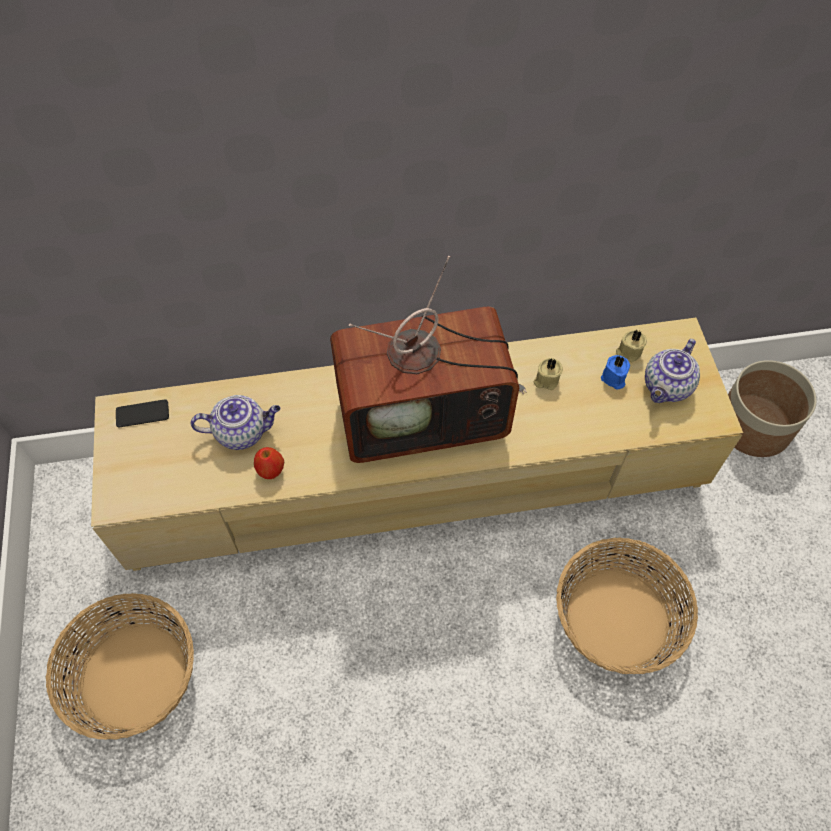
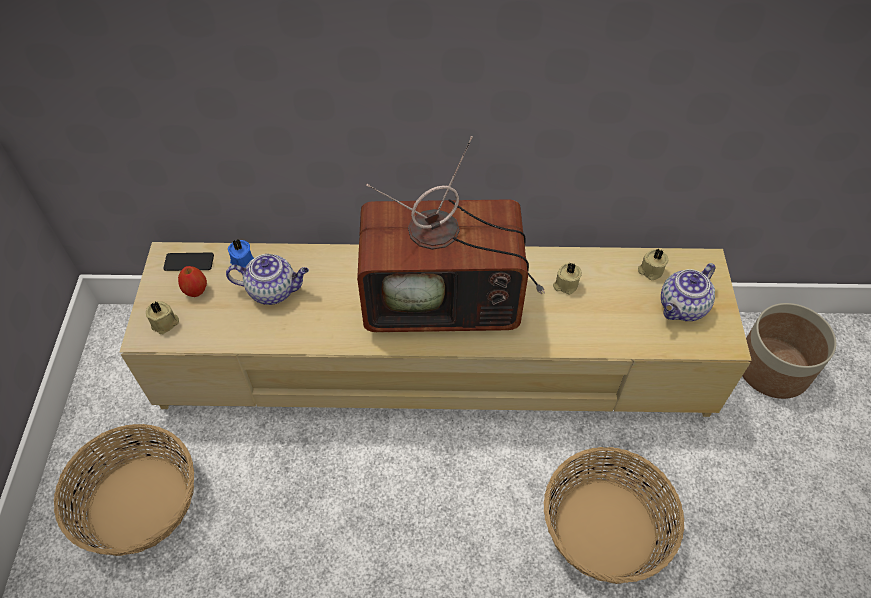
camera: 10 degrees right, 5 degrees down
apple [254,447,284,479] -> apple moved to [178,266,207,297]
blue candle [601,355,630,390] -> blue candle moved to [228,239,254,272]
none -> beige candle [146,301,179,334]

